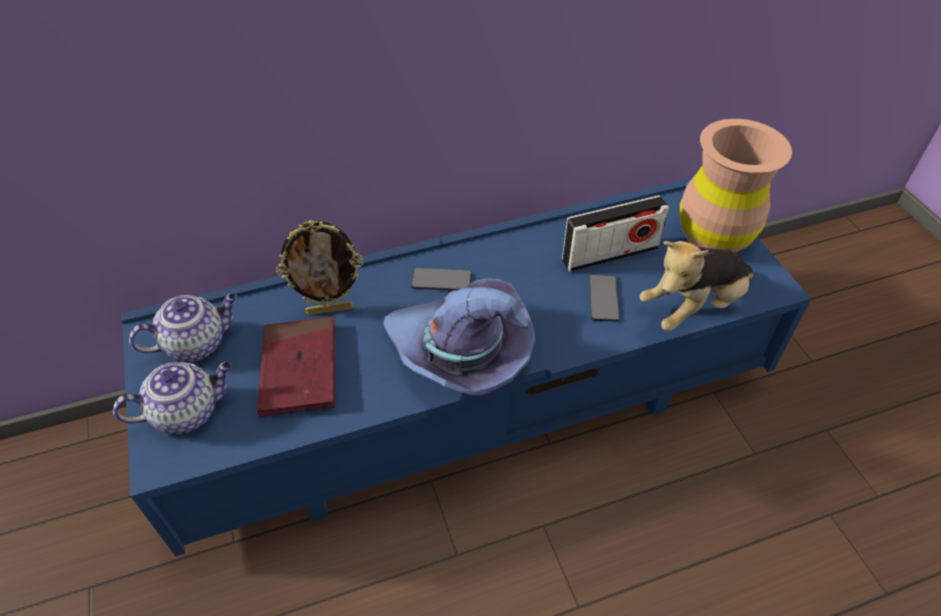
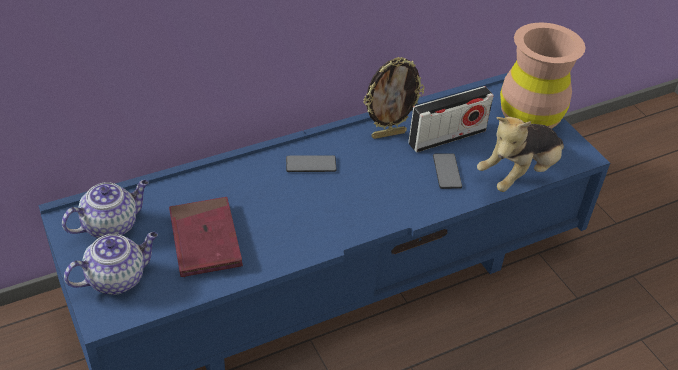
camera: 10 degrees left, 5 degrees down
picture frame [276,220,363,316] -> picture frame moved to [363,57,425,139]
purple hat [383,278,535,396] -> none

